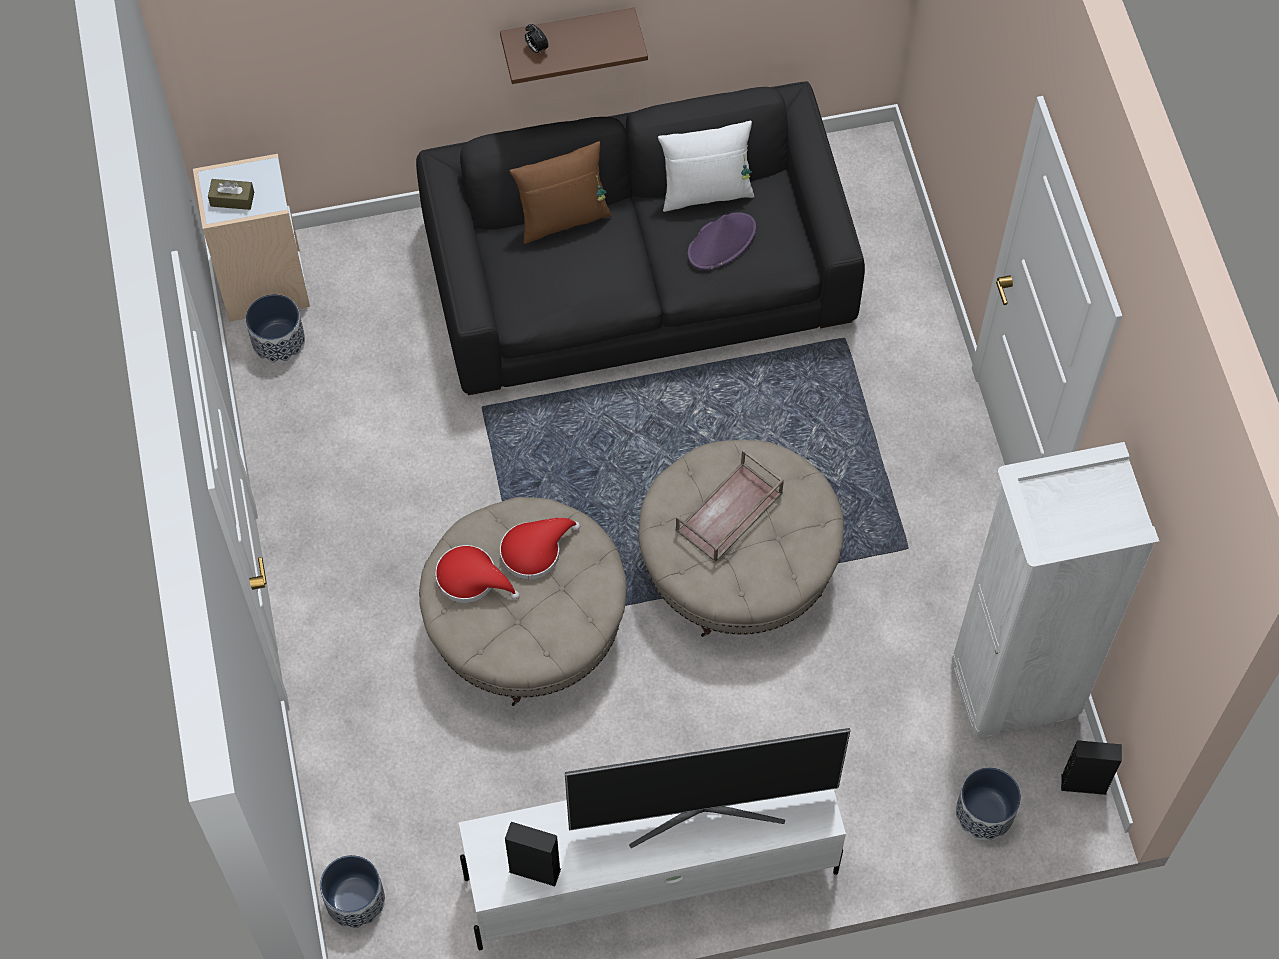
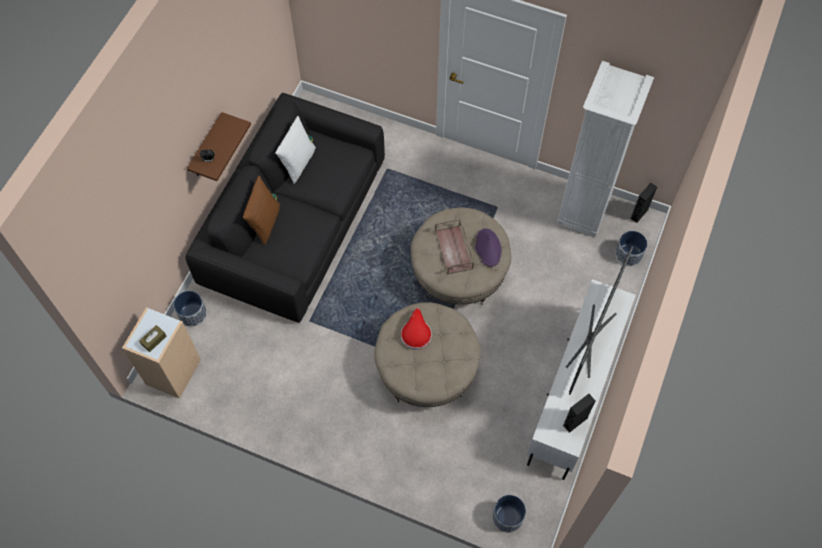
camera: 55 degrees left, 0 degrees up
planter [246,294,305,364] -> planter moved to [174,291,207,327]
red hat [435,545,520,603] -> none
purple hat [688,212,756,270] -> purple hat moved to [475,228,502,267]

